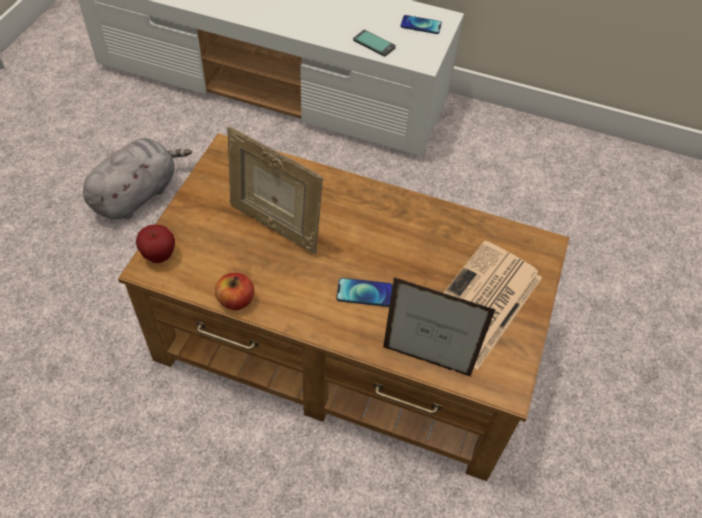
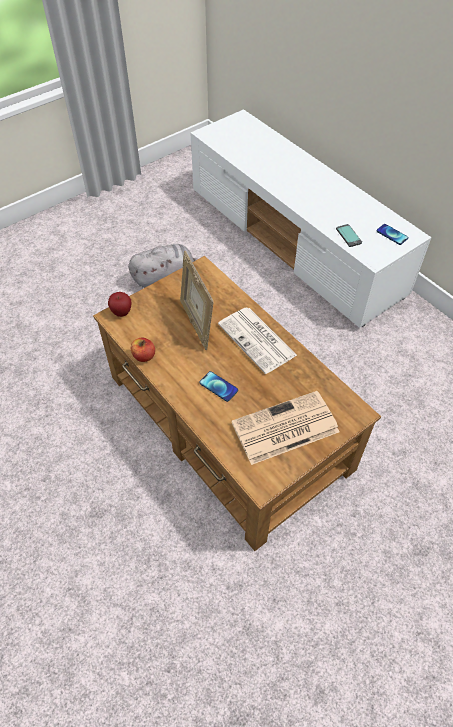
camera: 35 degrees right, 0 degrees up
picture frame [383,277,496,377] -> none
none -> newspaper [218,307,297,374]

